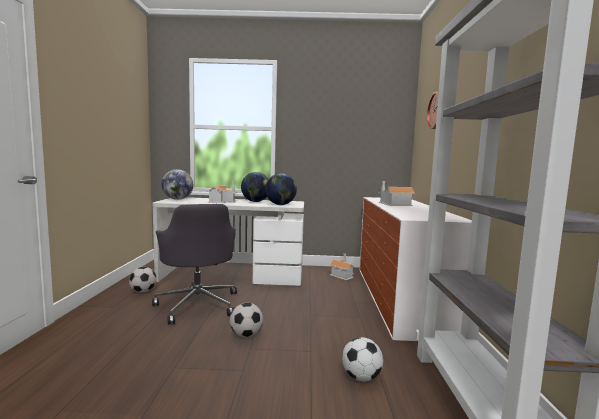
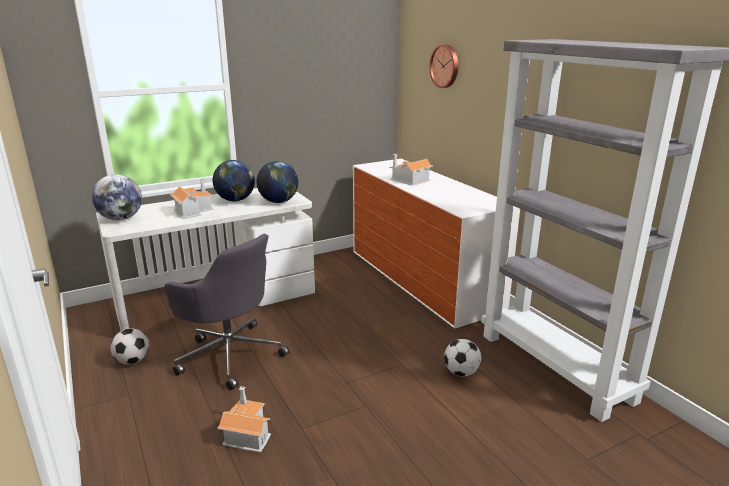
camera: 30 degrees left, 15 degrees up
football [230,303,263,337] -> none
toy house [330,254,354,280] -> toy house moved to [218,386,271,453]

